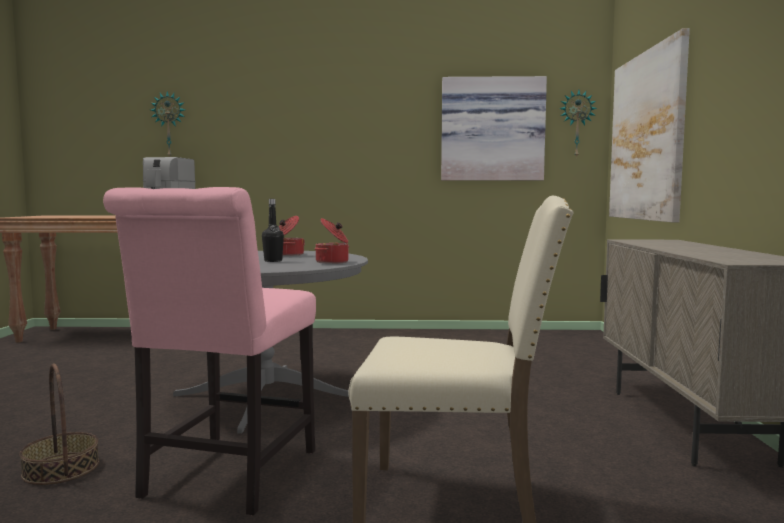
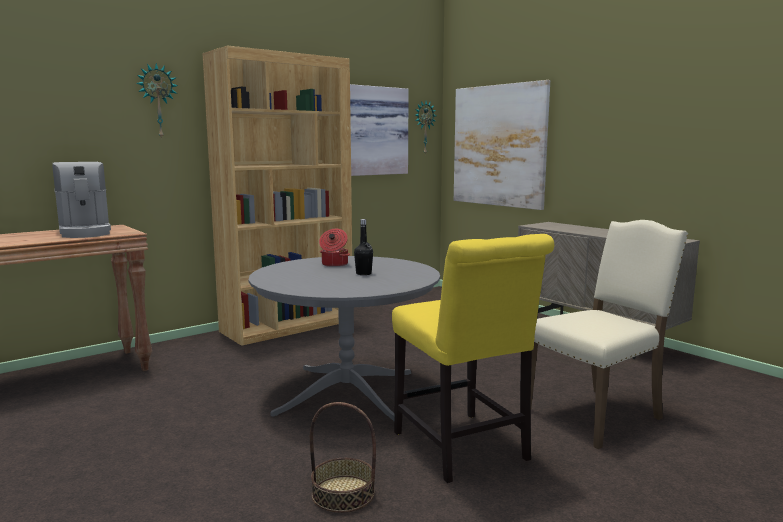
camera: 40 degrees left, 5 degrees up
pink chair [103,187,316,515] -> yellow chair [392,234,554,483]
wall clock [151,91,185,157] -> wall clock moved to [136,63,178,139]
cooking pot [315,218,349,264] -> none
none -> brown bookcase [202,45,352,346]

